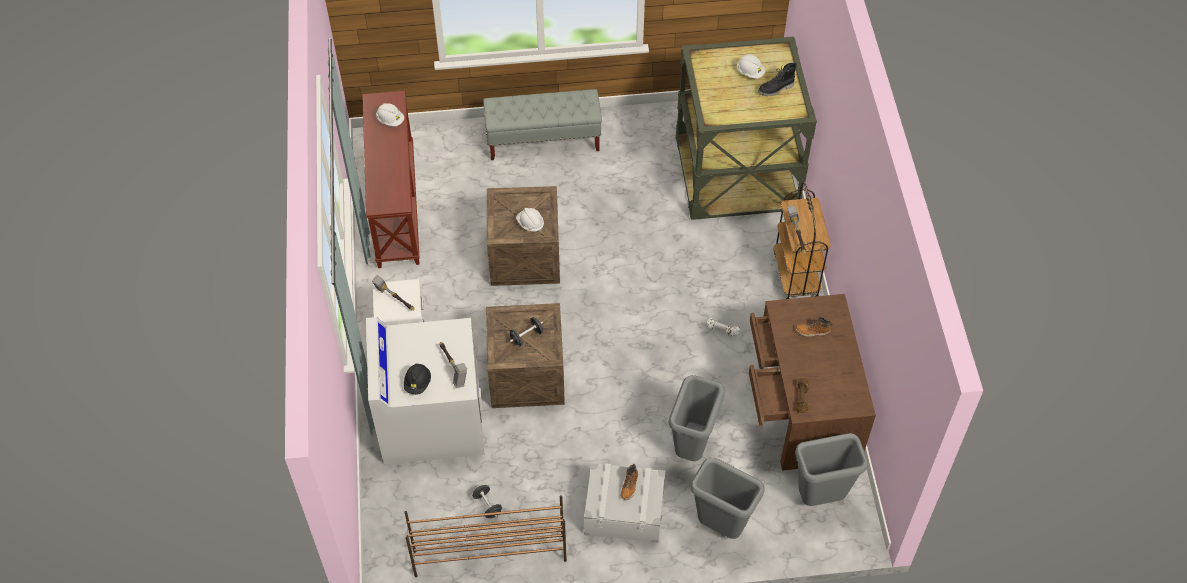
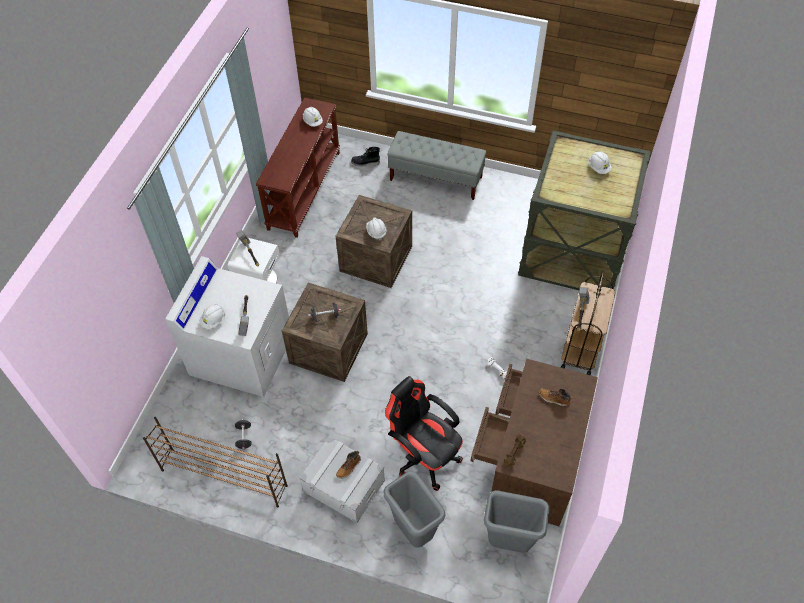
camera: 25 degrees right, 0 degrees up
black hard hat [404,364,431,395] -> white hard hat [199,304,226,329]
grey trash can [668,375,725,461] -> black office chair [385,376,463,491]
black boot [758,63,797,96] -> black boot moved to [351,147,380,167]

